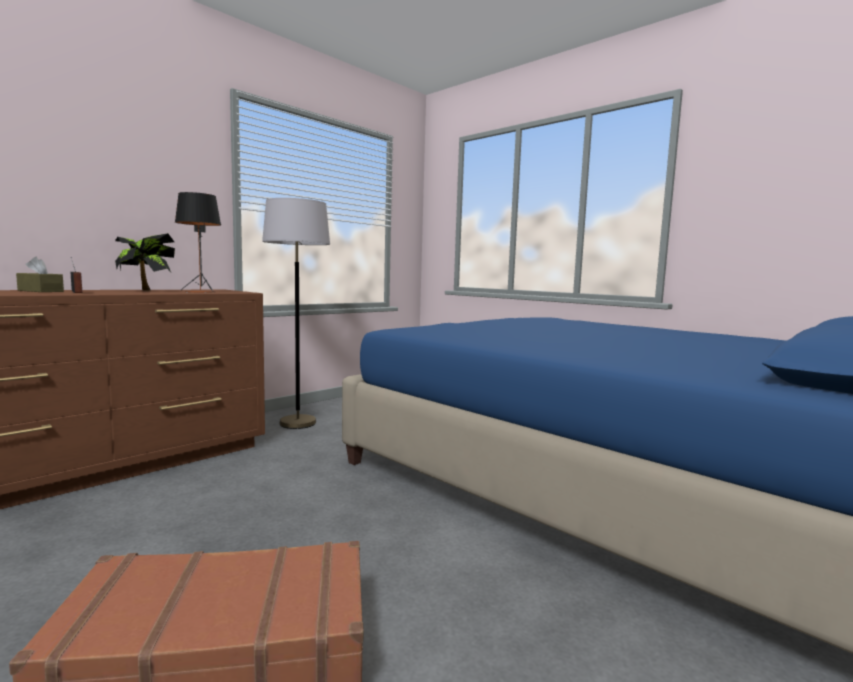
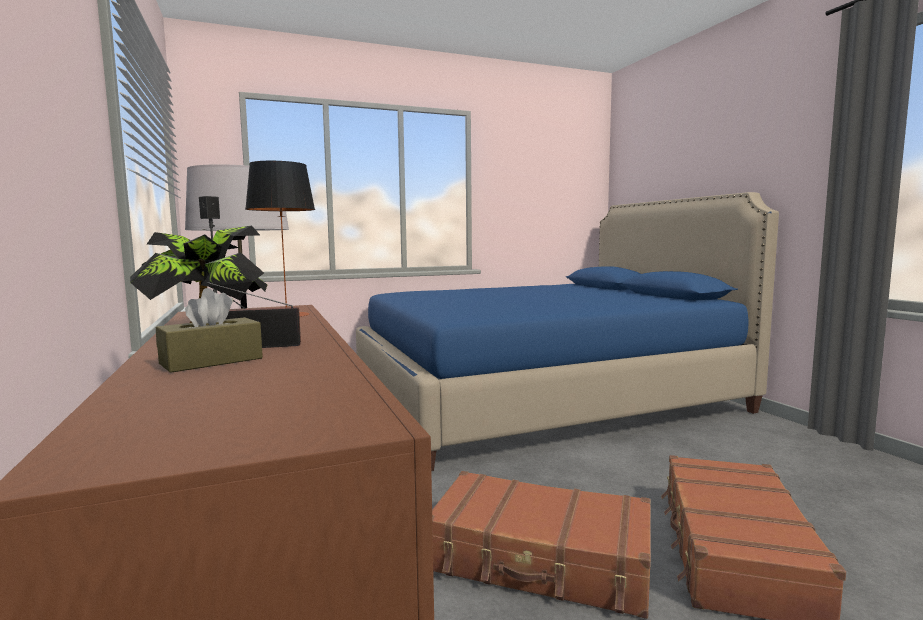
camera: 65 degrees left, 0 degrees up
none -> brown suitcase [432,471,651,619]

